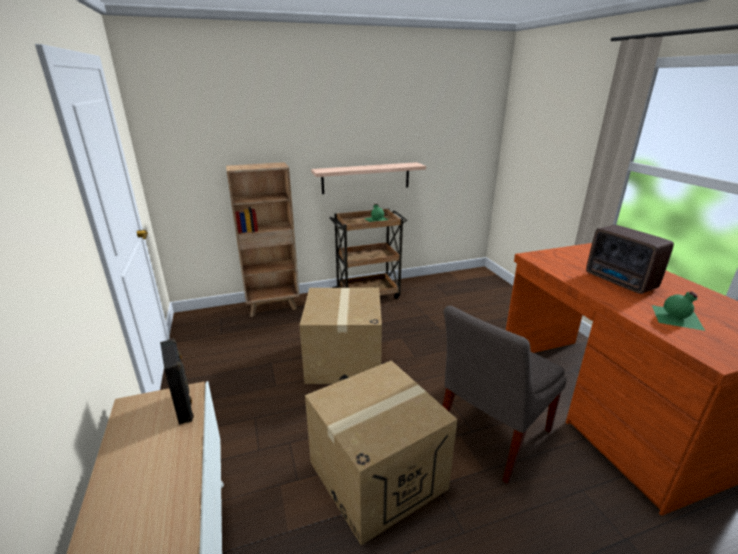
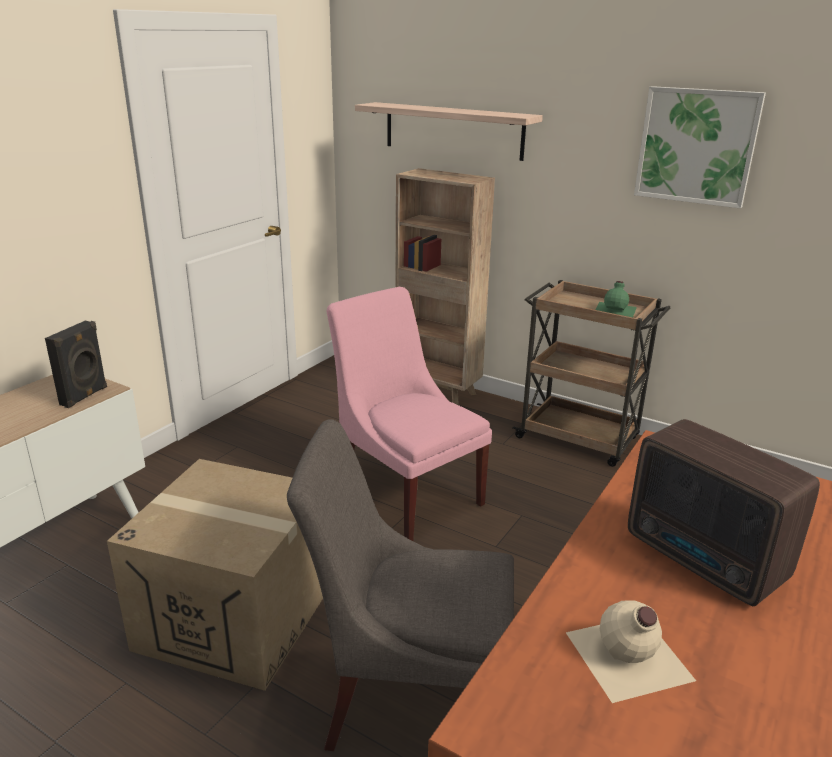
camera: 50 degrees right, 0 degrees up
cardboard box [299,288,382,384] -> pink chair [327,287,492,541]
shelf [311,162,426,194] -> shelf moved to [355,102,543,161]
radio [586,225,674,294] -> radio turned 60 degrees counterclockwise [628,419,820,606]
green bottle [652,292,705,331] -> beige bottle [566,600,696,703]
none -> picture [634,86,766,209]

